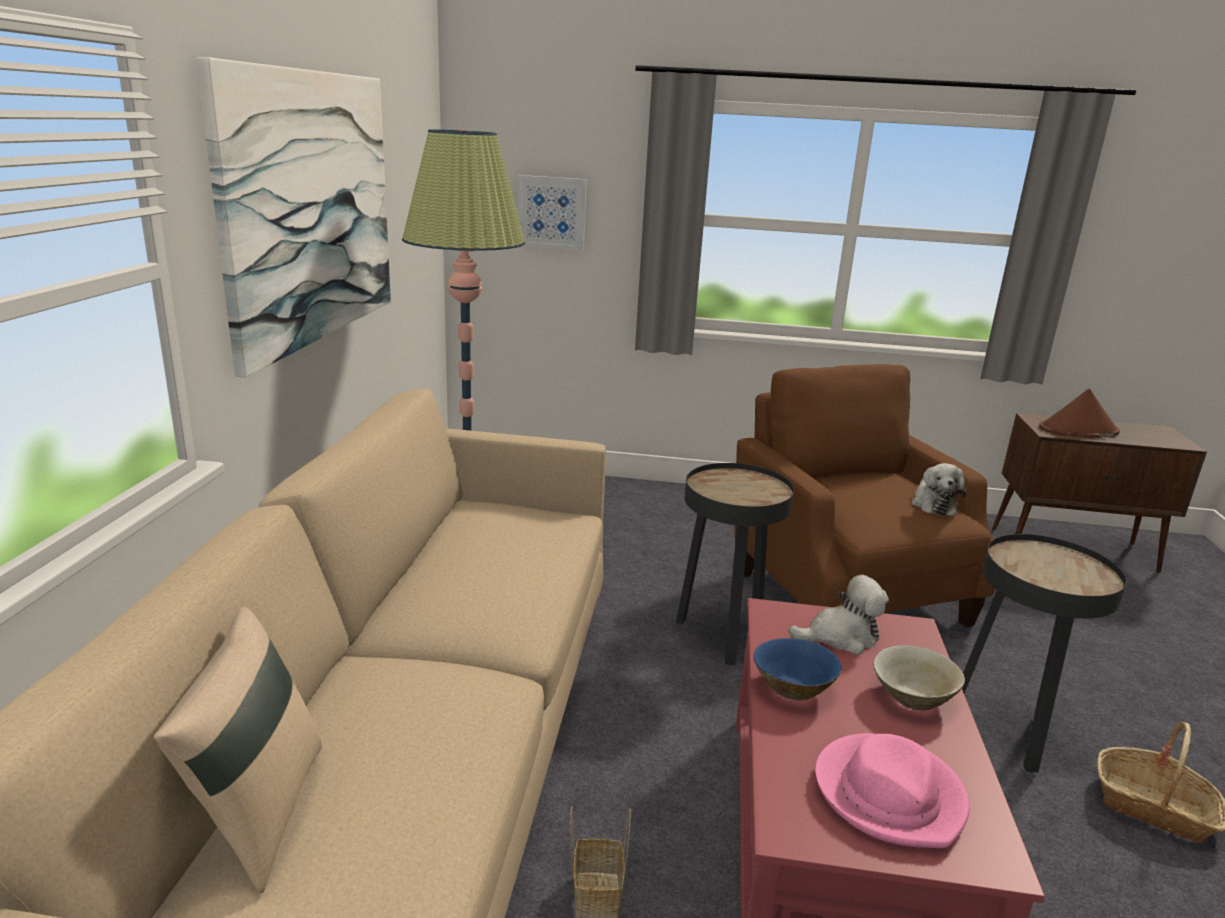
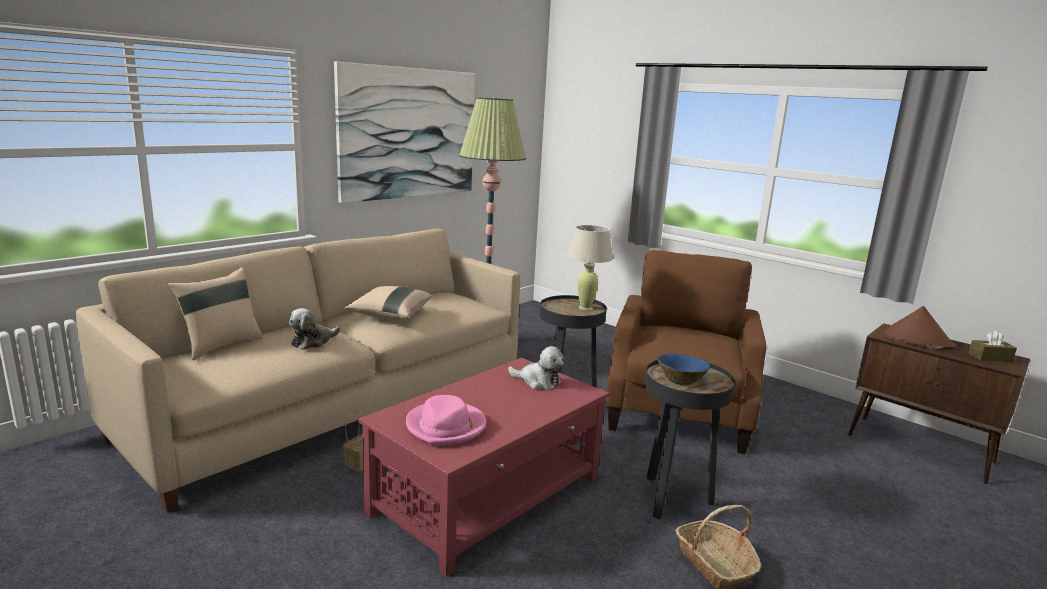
camera: 35 degrees right, 5 degrees down
picture [518,175,587,250] -> none
blue bowl [754,638,841,701] -> blue bowl moved to [658,354,710,385]
beige bowl [874,645,965,710] -> none
plush toy [911,463,966,516] -> plush toy moved to [289,308,340,350]
none -> beige pillow [345,286,432,320]
none -> beige table lamp [567,225,613,310]
none -> brown tissue box [969,330,1017,362]

